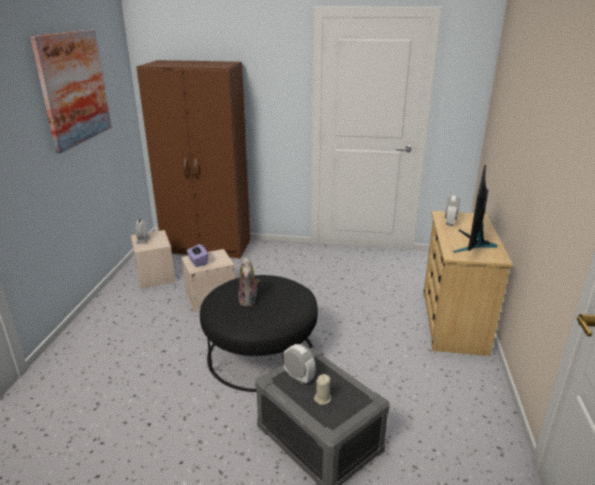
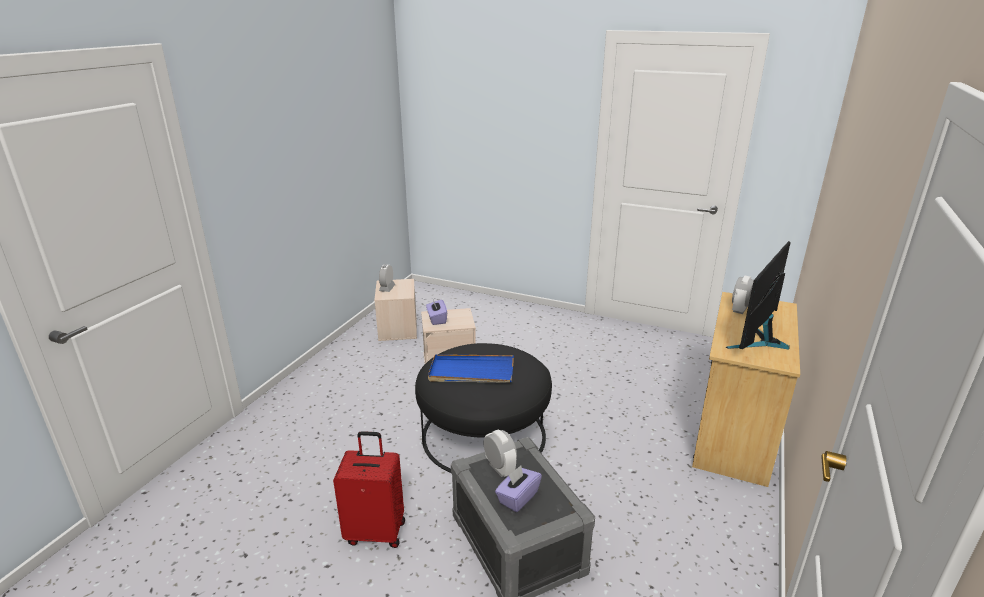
camera: 15 degrees right, 0 degrees up
picture [30,29,111,153] -> none
brown wardrobe [136,60,250,259] -> none
plush toy [239,257,259,307] -> blue tray [428,354,514,383]
beige candle [314,374,331,405] -> purple tissue box [495,465,542,512]
none -> red suitcase [333,431,405,548]

